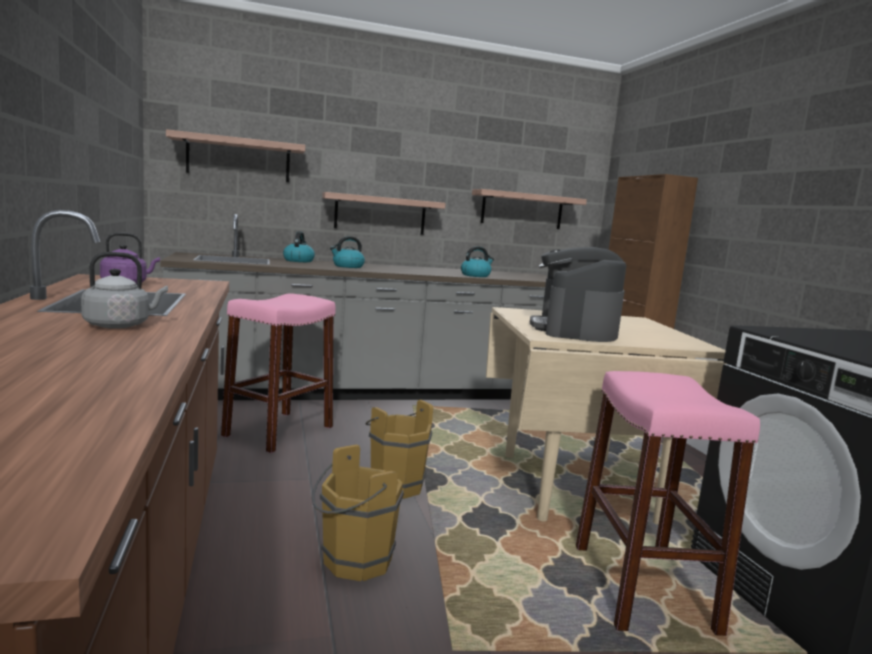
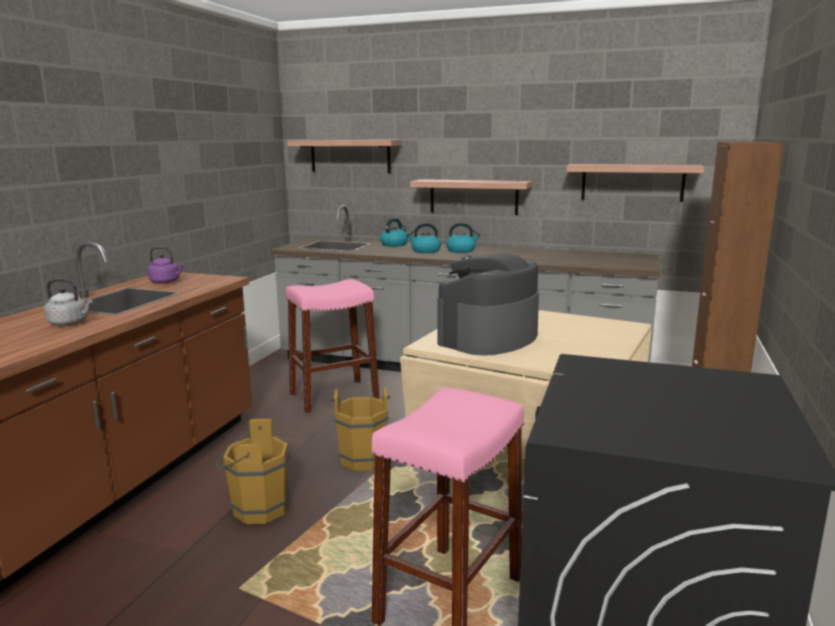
camera: 35 degrees right, 5 degrees up
kettle [461,246,494,277] -> kettle moved to [446,222,480,253]

